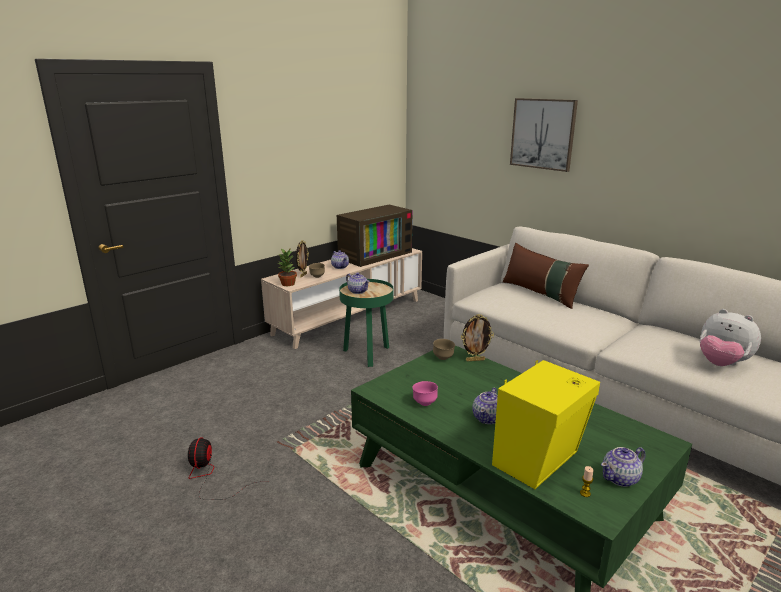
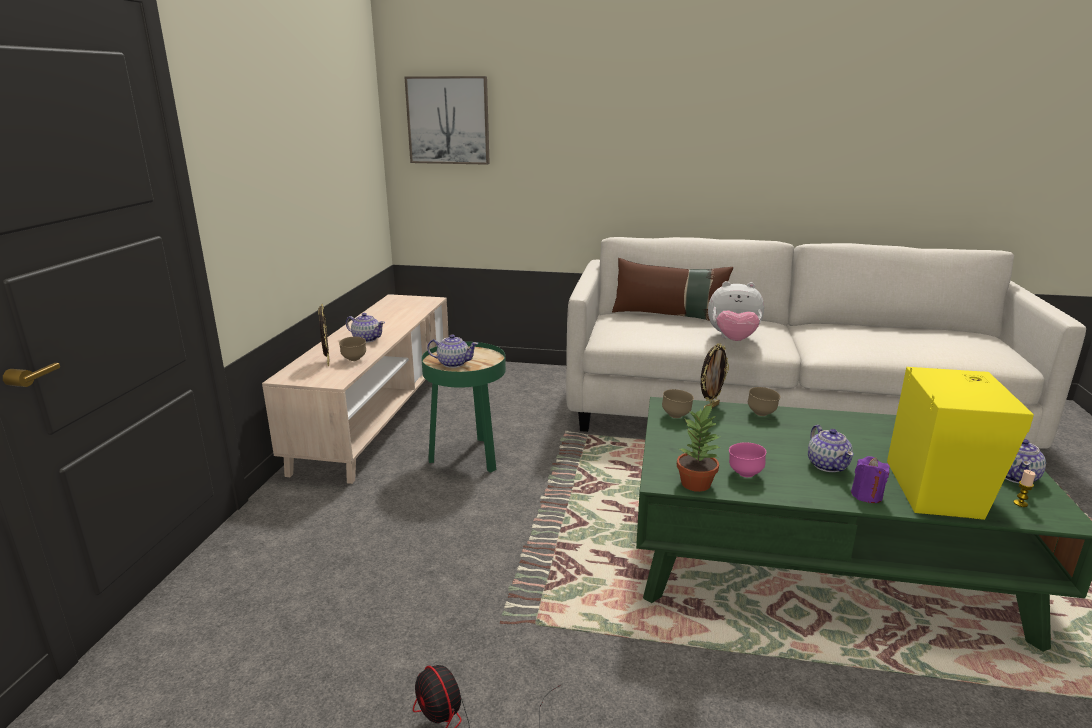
camera: 35 degrees left, 0 degrees up
potted plant [277,248,297,286] -> potted plant moved to [677,404,721,492]
television [337,205,413,267] -> none
picture [510,98,578,172] -> picture moved to [404,76,490,165]
plush toy [700,309,761,366] -> plush toy moved to [708,281,764,341]
none -> brown bowl [748,387,780,416]
none -> purple candle [851,456,890,503]

